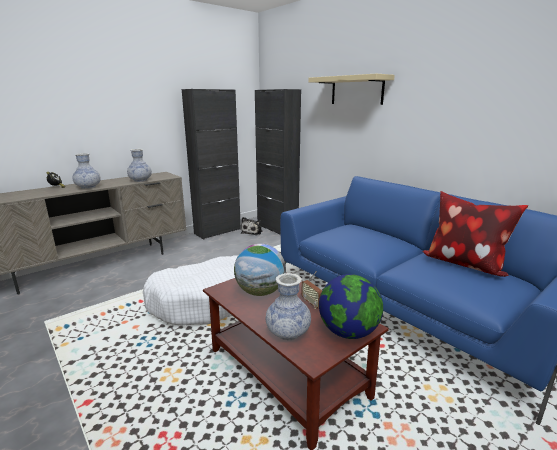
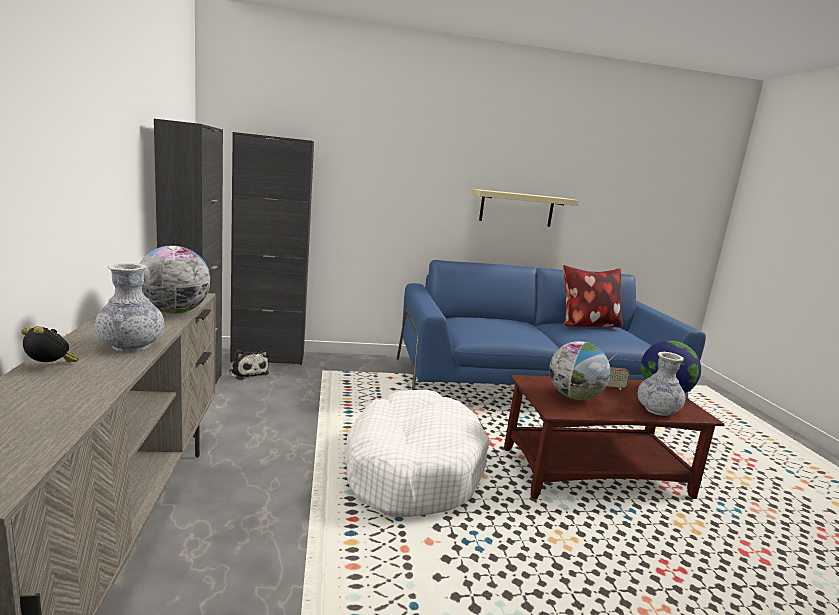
camera: 60 degrees left, 5 degrees down
vase [127,149,152,182] -> globe [140,245,211,314]
beige shelf [308,74,395,105] -> beige shelf moved to [471,189,579,227]

